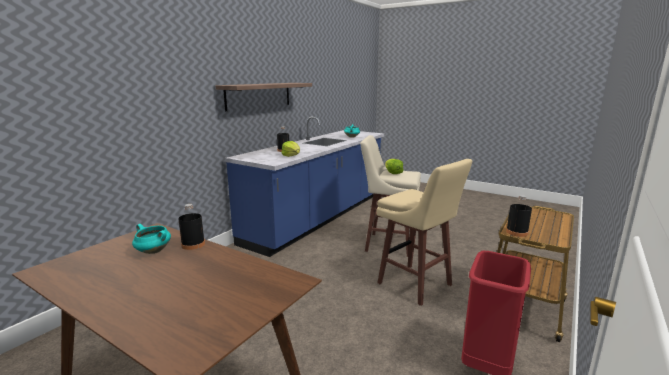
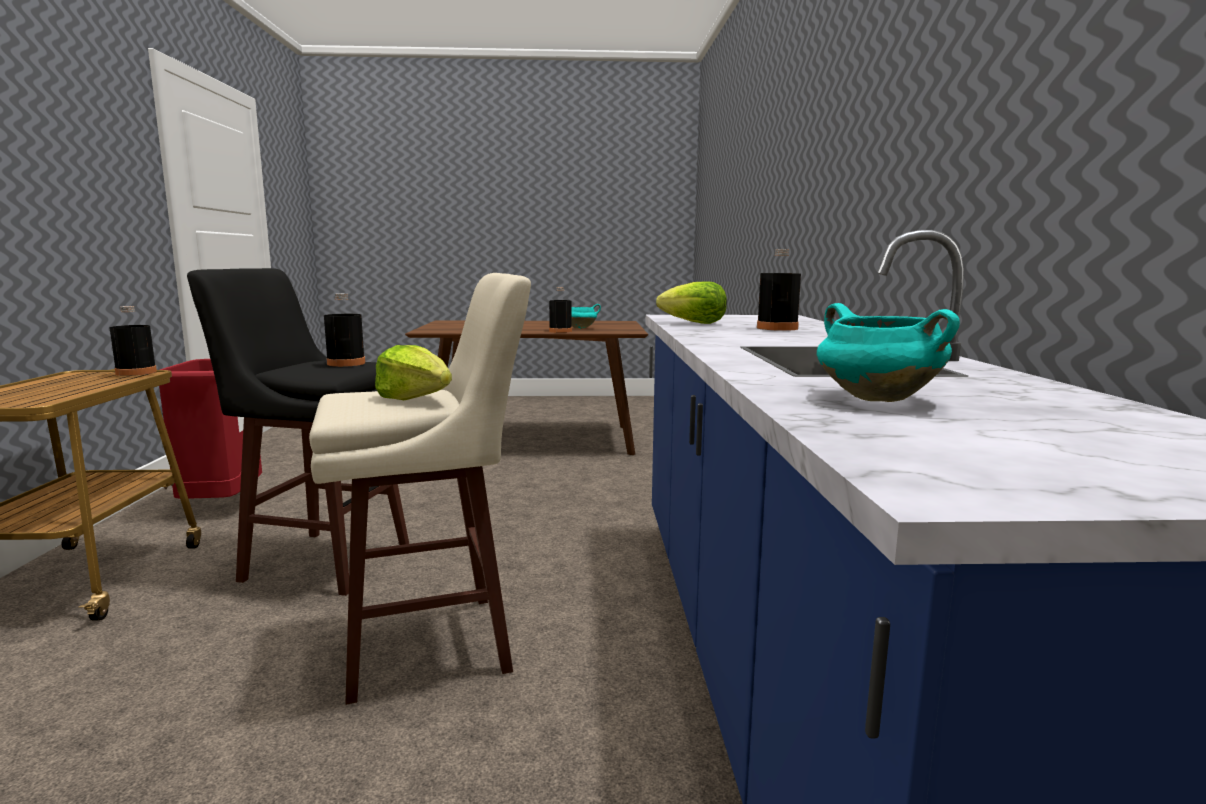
camera: 145 degrees right, 5 degrees down
shelf [216,83,312,111] -> none
beige stool [376,159,472,306] -> black stool [187,268,409,596]
none -> black bottle [324,293,365,367]

